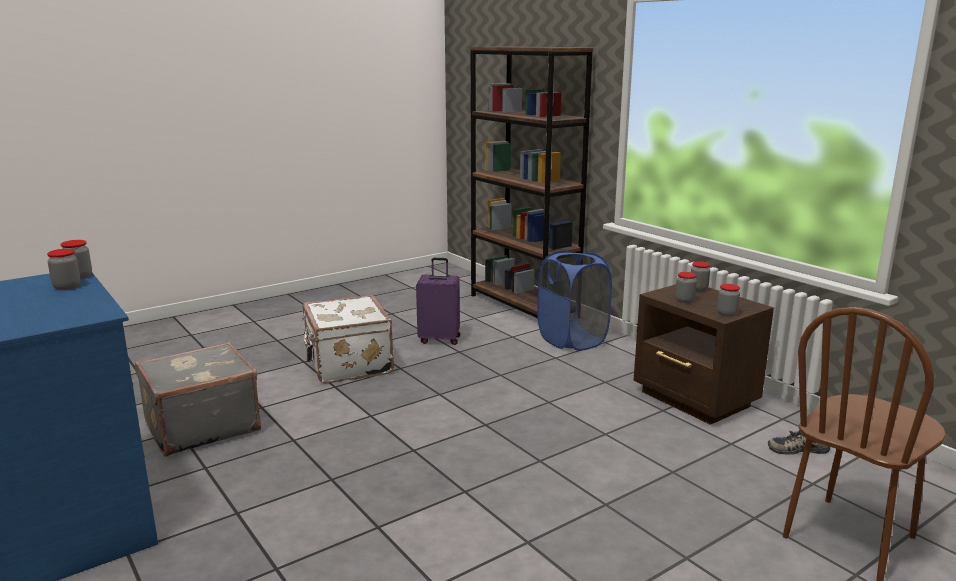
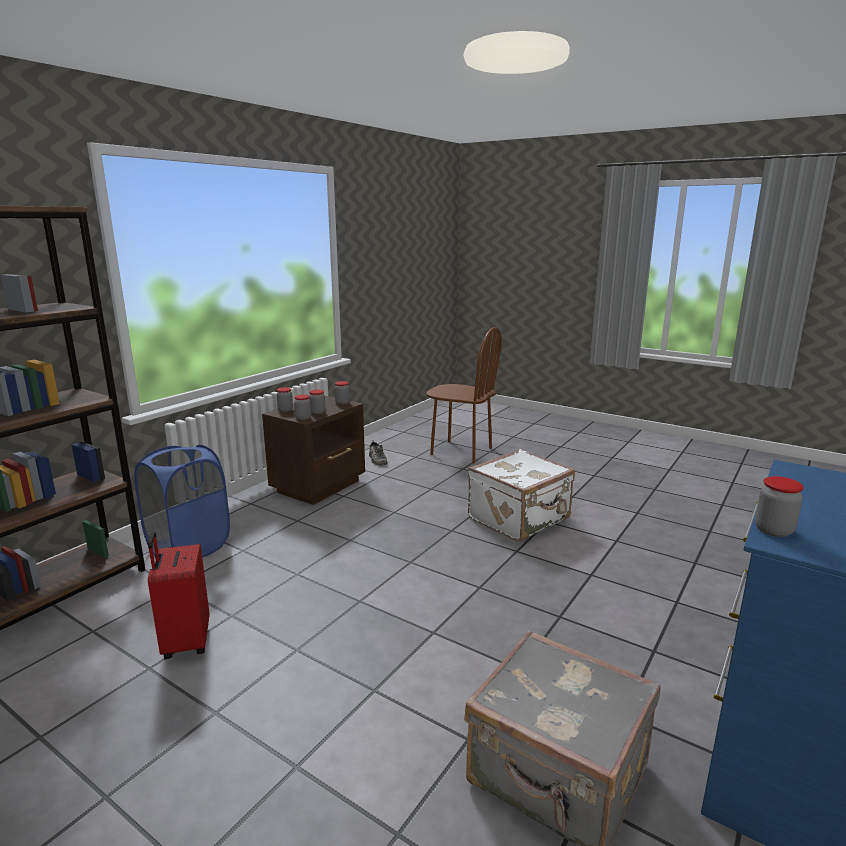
camera: 110 degrees left, 0 degrees up
jar [47,249,81,290] -> jar moved to [294,394,311,420]
white suitcase [302,295,394,384] -> white suitcase moved to [468,449,575,541]
purple suitcase [416,258,460,345] -> red suitcase [148,532,209,659]

